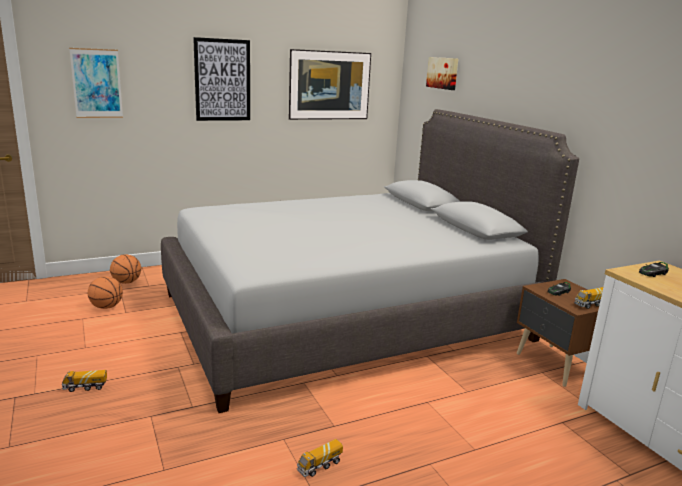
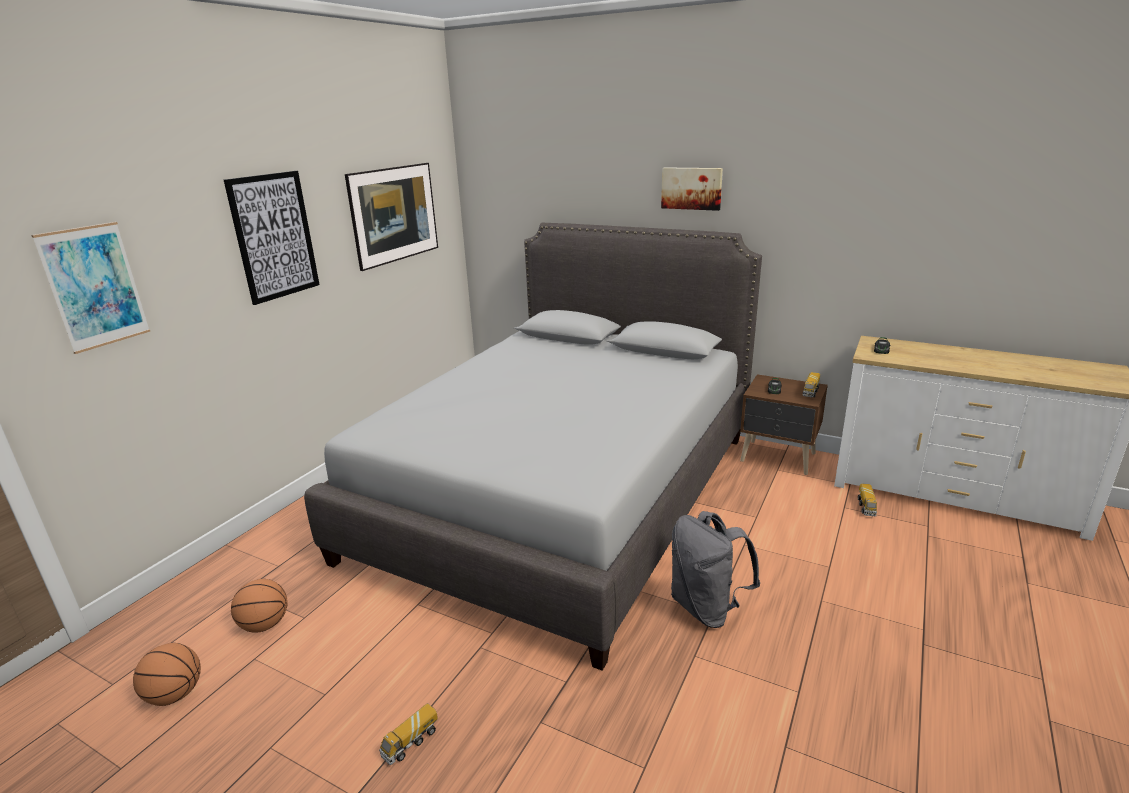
camera: 35 degrees left, 5 degrees up
basketball [110,254,141,284] -> basketball moved to [133,643,201,706]
toy truck [297,439,343,477] -> toy truck moved to [858,484,877,517]
picture [426,57,458,90] -> picture moved to [661,167,723,211]
none -> grey backpack [671,511,760,628]

